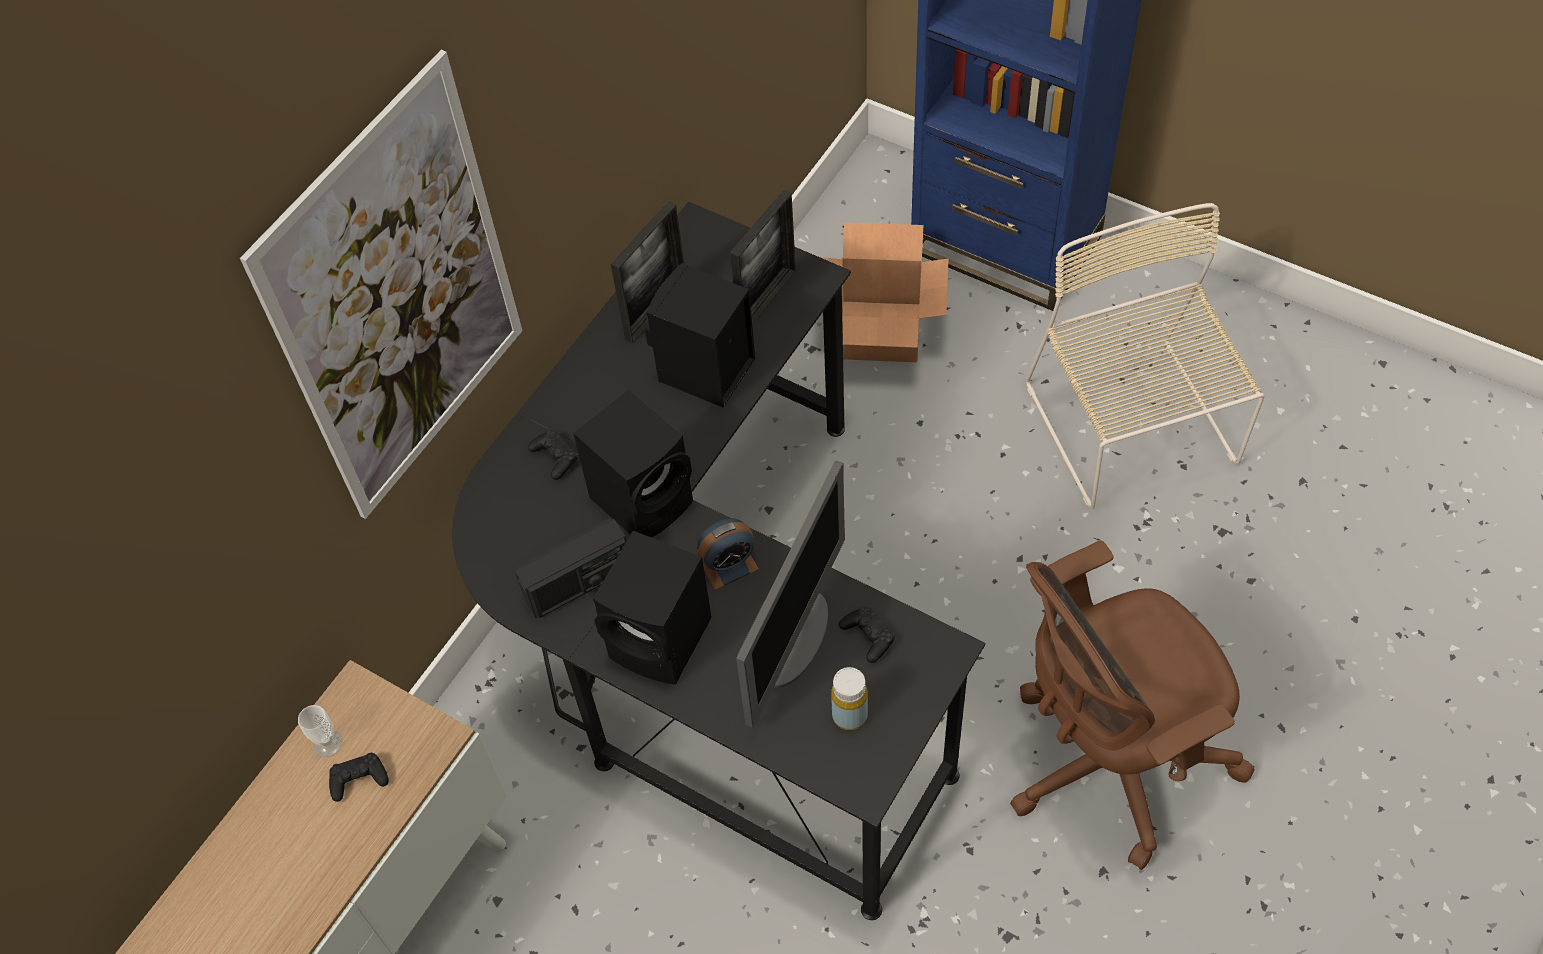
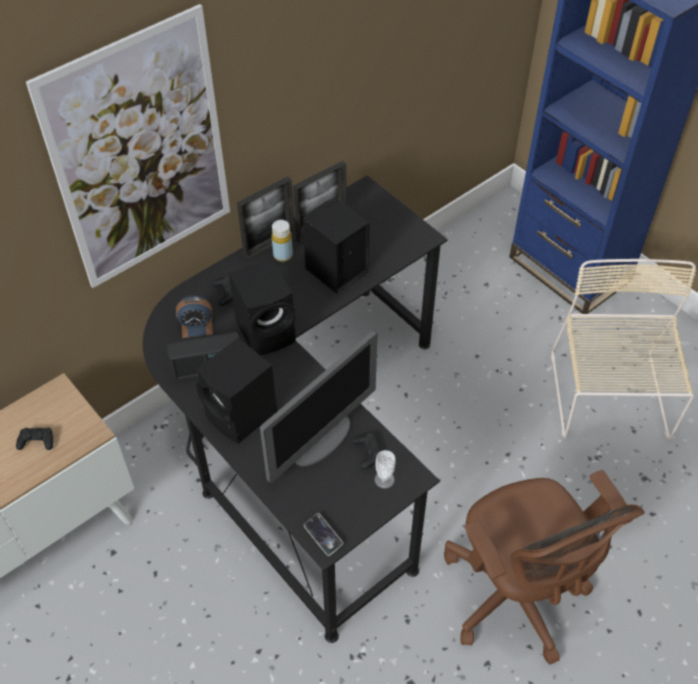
camera: 15 degrees right, 5 degrees down
cup [298,705,343,757] -> cup moved to [375,450,395,489]
alarm clock [697,518,759,590] -> alarm clock moved to [176,295,213,338]
picture frame [730,189,796,325] -> picture frame moved to [237,176,295,260]
cardboard box [820,222,949,362] -> none
yellow bottle [831,667,868,730] -> yellow bottle moved to [272,220,293,262]
brown office chair [1010,540,1255,870] -> brown office chair turned 105 degrees counterclockwise [444,470,645,665]
none -> phone [304,513,343,556]

